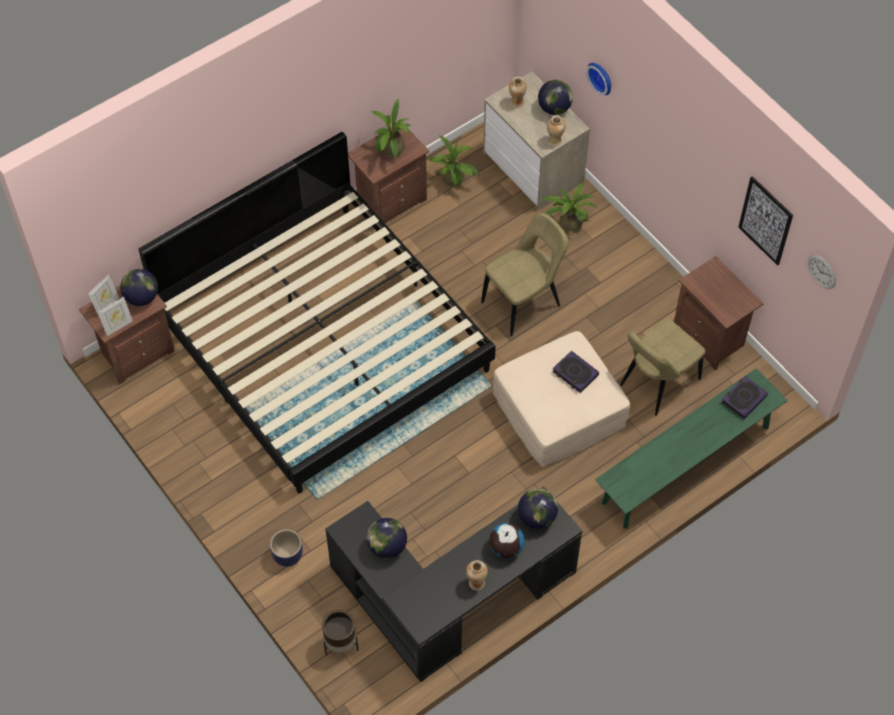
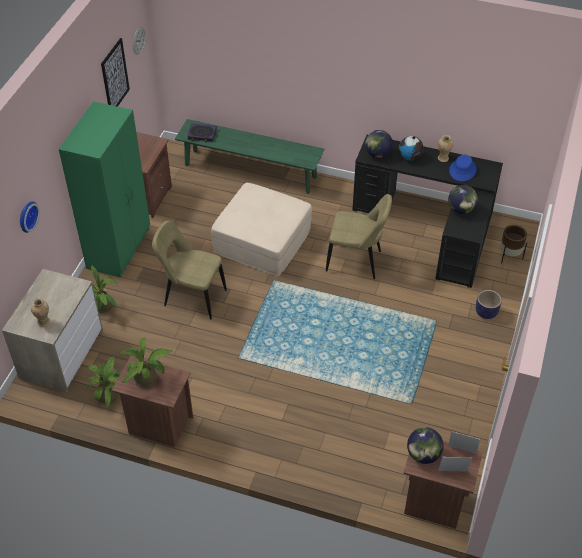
camera: 125 degrees left, 10 degrees down
bed [139,132,496,493] -> none
globe [538,80,573,115] -> none
vase [547,115,566,147] -> none
book [552,351,599,393] -> none
beige chair [620,318,705,416] -> beige chair moved to [326,194,392,279]
none -> green wardrobe [59,101,150,278]
none -> blue hat [449,154,477,181]

